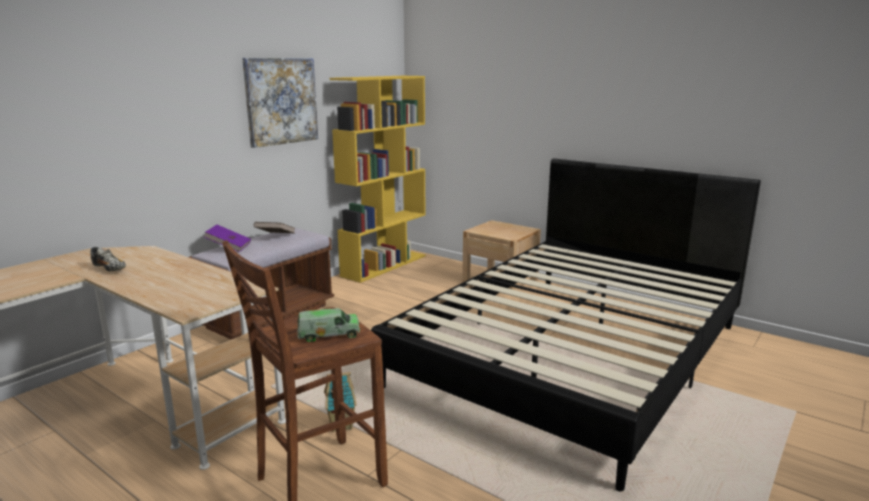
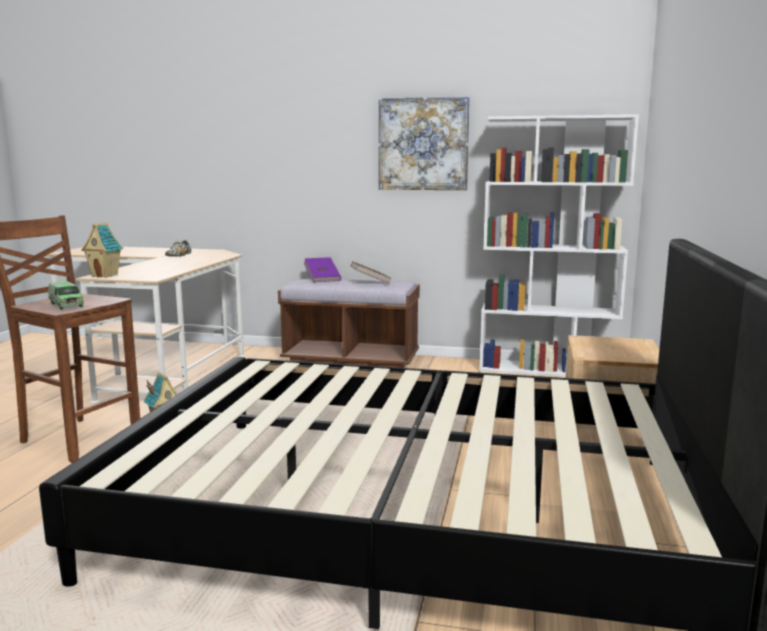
camera: 65 degrees right, 5 degrees down
yellow bookcase [330,76,426,283] -> white bookcase [479,114,639,377]
none -> toy house [81,222,123,278]

